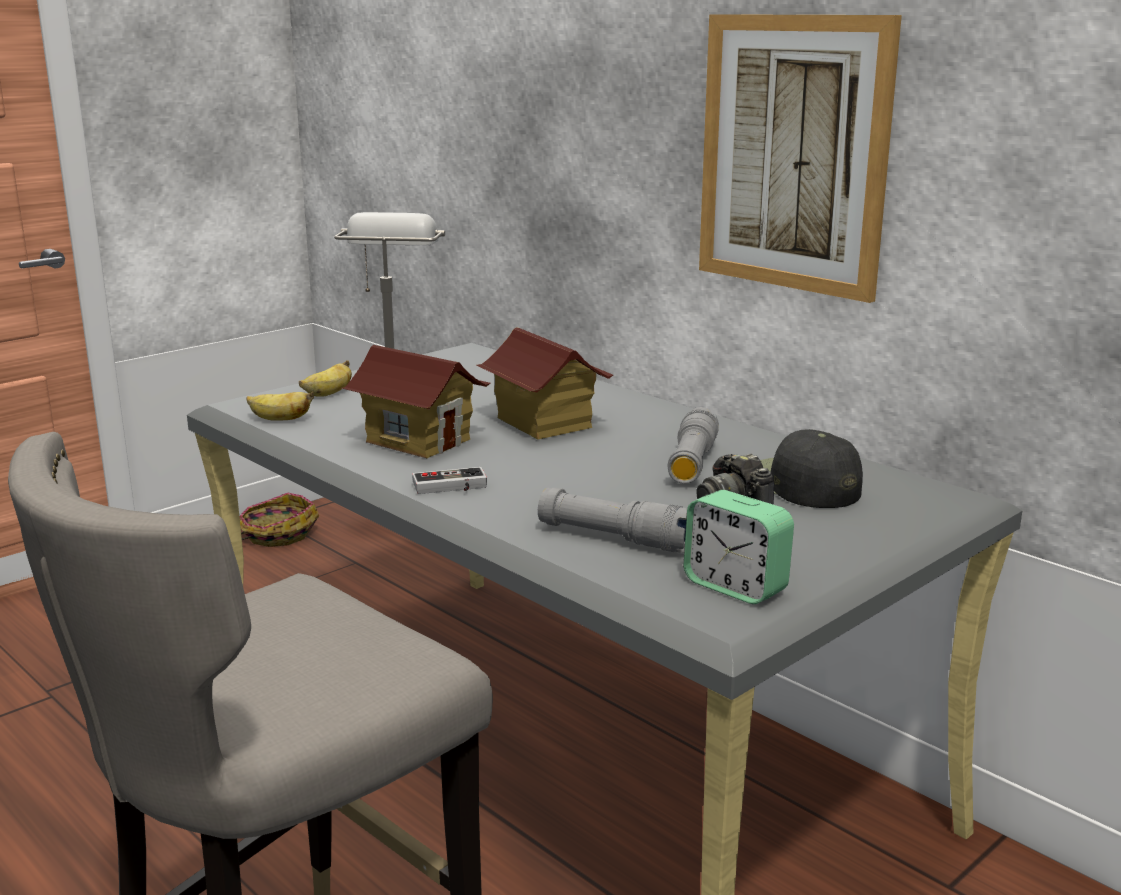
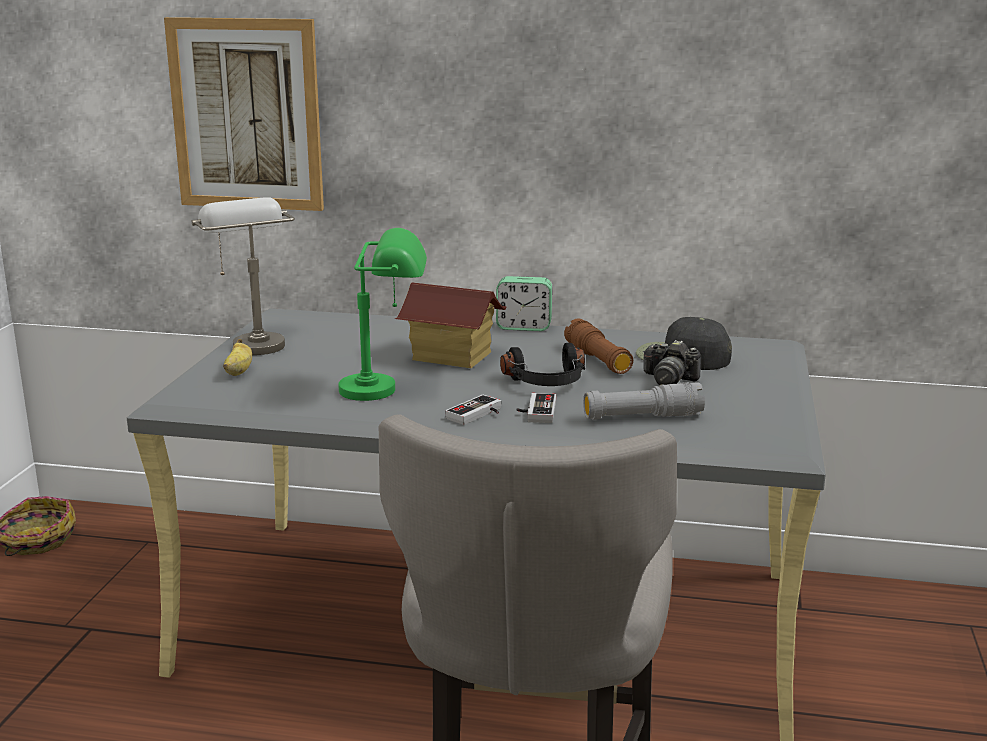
camera: 35 degrees left, 0 degrees up
banana [246,391,314,421] -> none
toy house [342,345,490,458] -> green table lamp [339,228,427,401]
grey flashlight [668,407,719,484] -> brown flashlight [564,319,633,374]
alarm clock [684,490,794,604] -> alarm clock moved to [496,276,552,331]
picture [699,14,902,303] -> picture moved to [164,17,324,211]
none -> black headphones [500,343,585,386]
none -> game controller [516,393,556,423]

